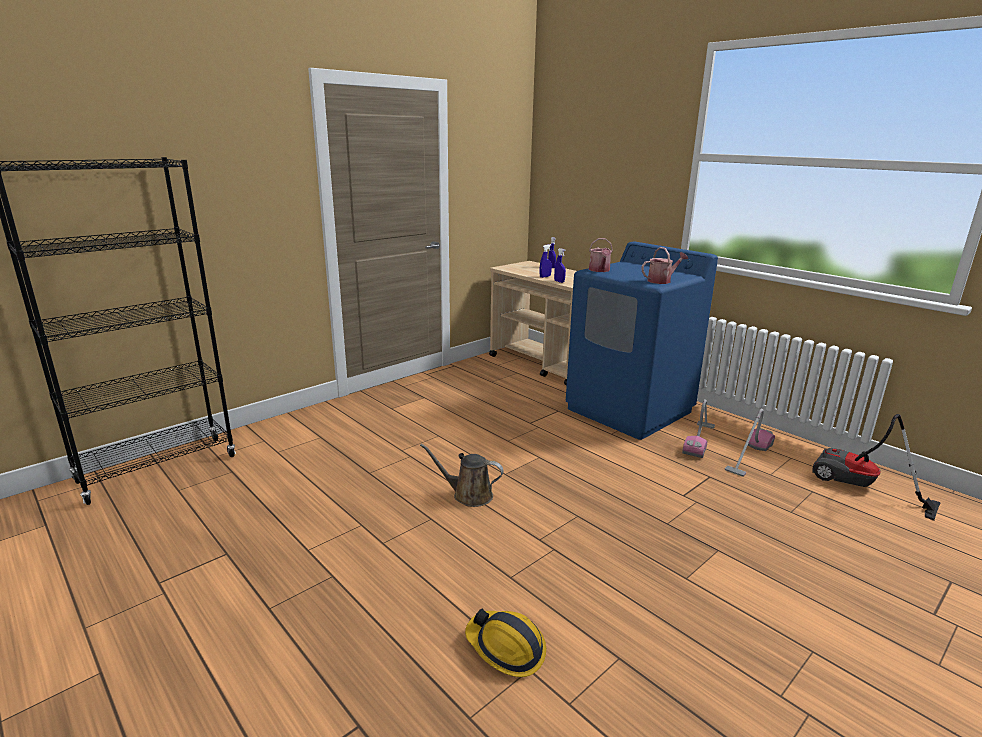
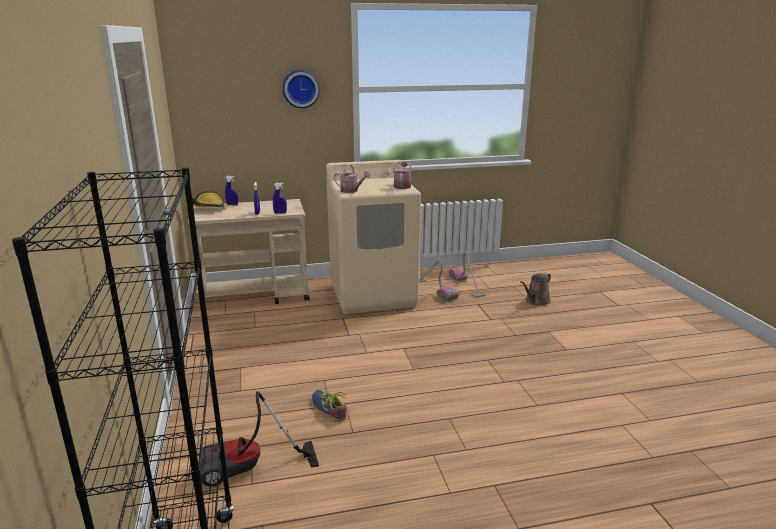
camera: 60 degrees left, 0 degrees up
brown watering can [420,444,504,507] -> brown watering can moved to [520,273,551,306]
hard hat [465,608,546,677] -> hard hat moved to [185,191,226,209]
blue washing machine [566,242,718,440] -> beige washing machine [326,160,421,314]
vacuum cleaner [812,414,941,521] -> vacuum cleaner moved to [199,391,319,487]
none -> wall clock [283,70,320,108]
none -> shoe [312,390,347,422]

